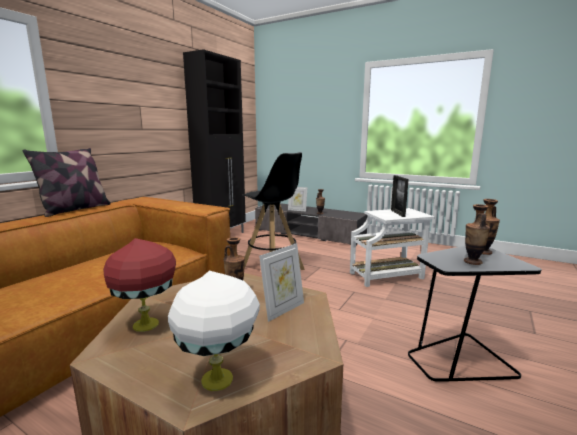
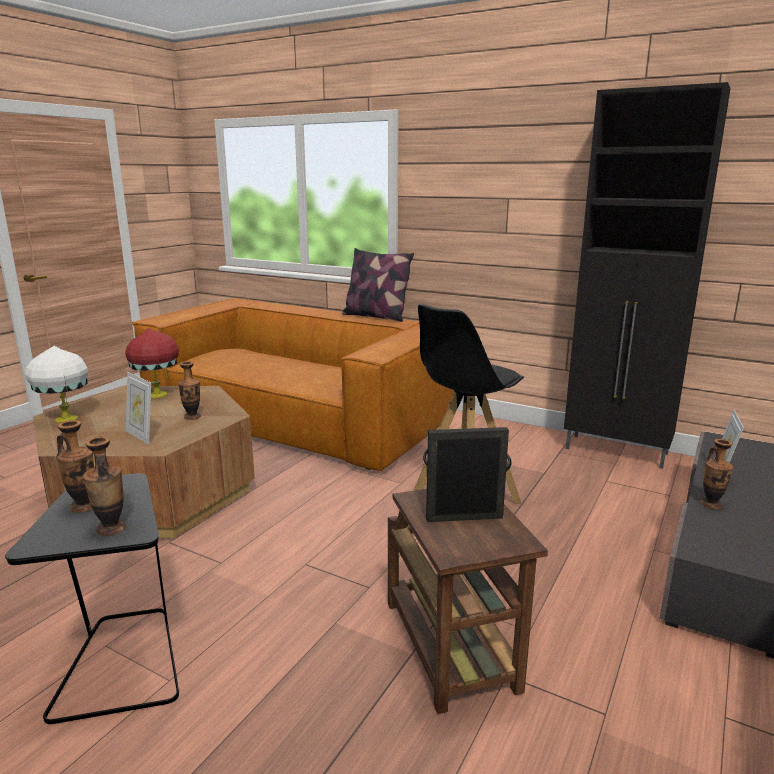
camera: 90 degrees right, 5 degrees up
white side table [350,208,435,287] -> brown side table [388,489,548,714]

